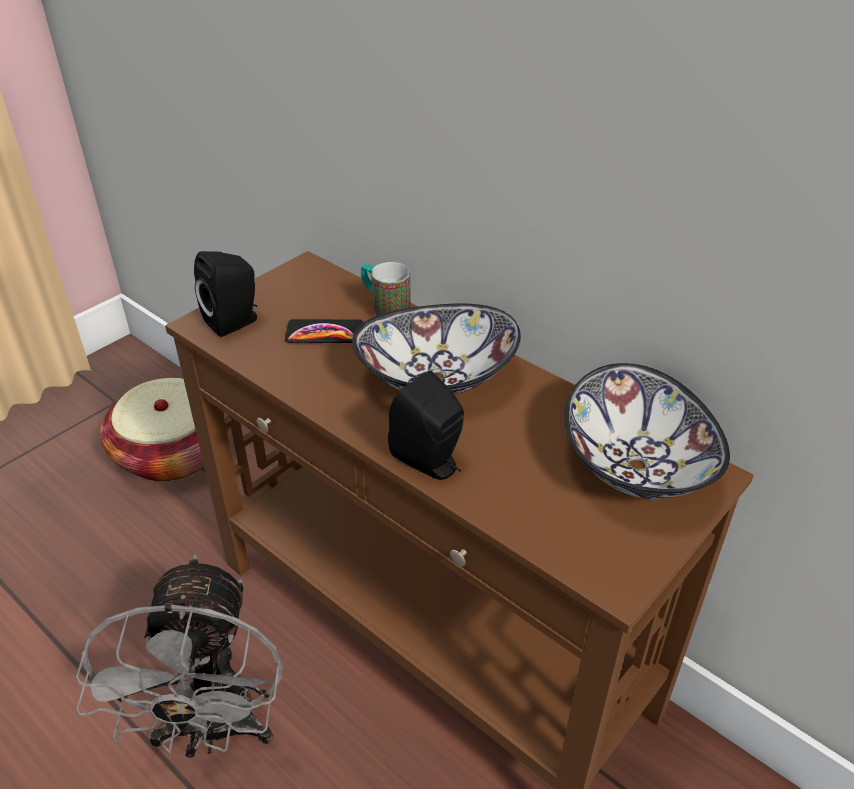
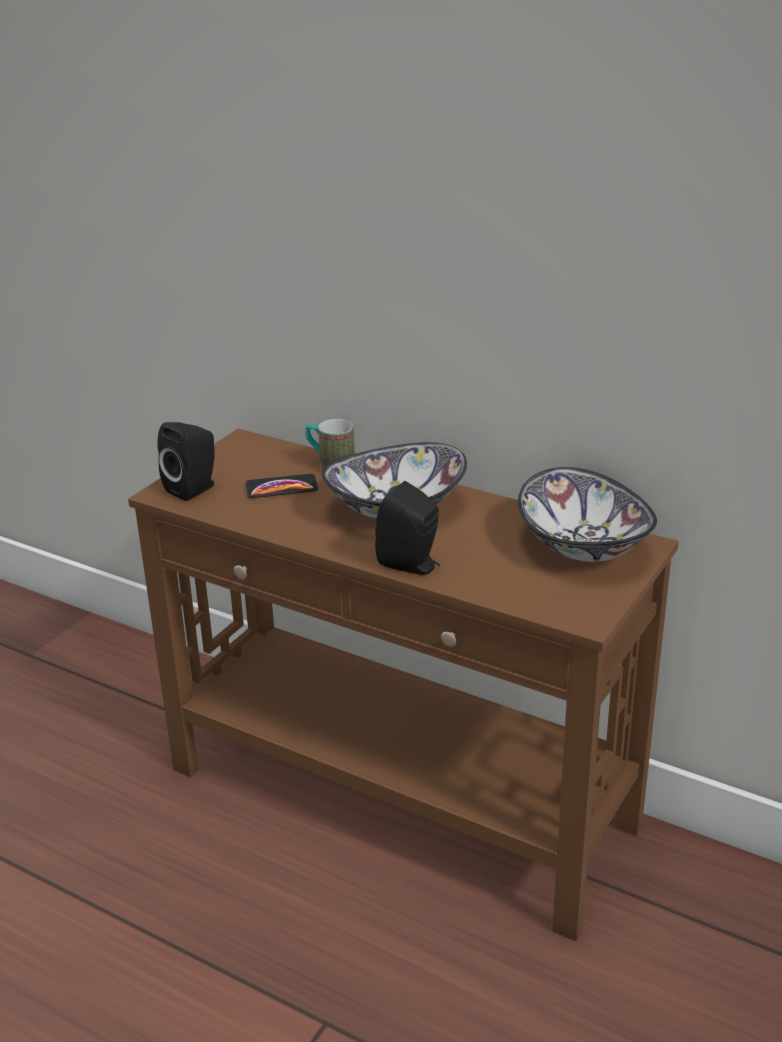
camera: 10 degrees left, 10 degrees down
grey fan [76,554,283,758] -> none
basket [100,378,229,482] -> none

